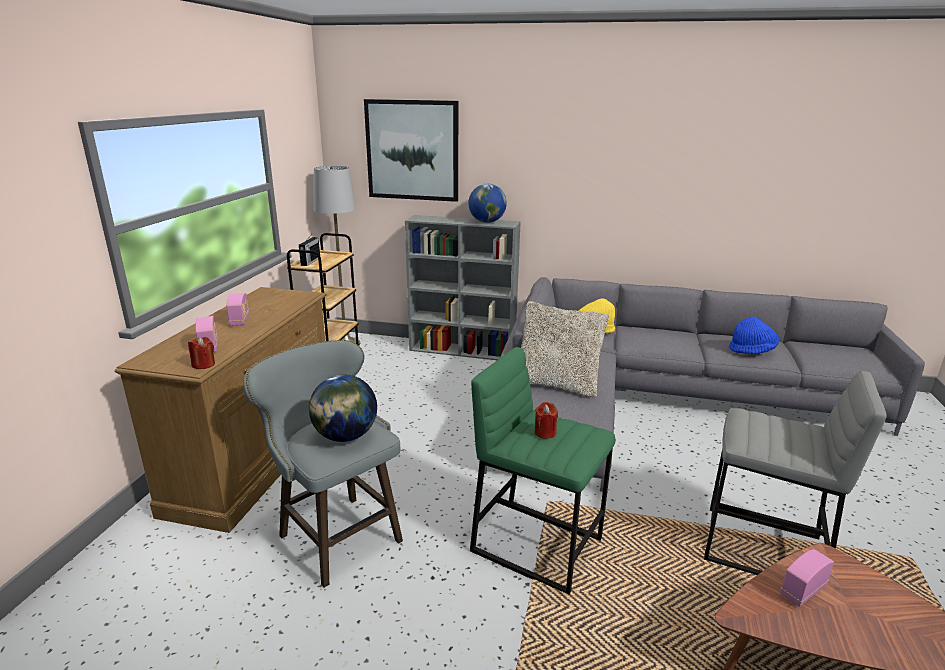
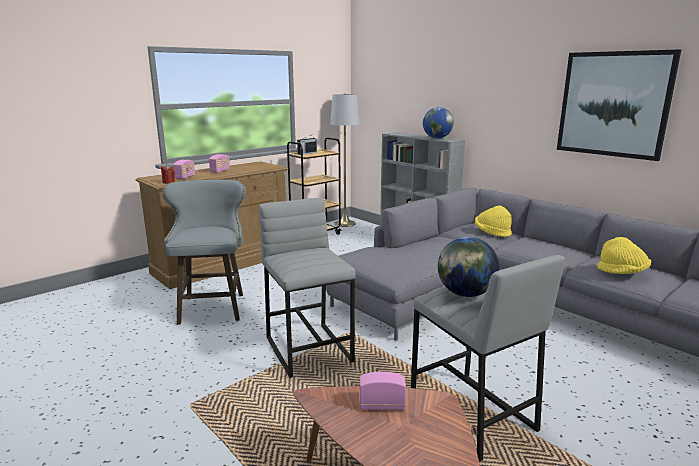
camera: 35 degrees right, 5 degrees down
globe [309,375,377,442] -> globe moved to [438,237,499,297]
picture [364,99,458,202] -> picture moved to [557,49,681,161]
green stool [470,347,616,594] -> grey stool [259,198,356,378]
beige pillow [521,301,609,398] -> none
red candle [534,402,558,439] -> none
blue hat [729,317,779,354] -> yellow hat [597,237,651,274]

